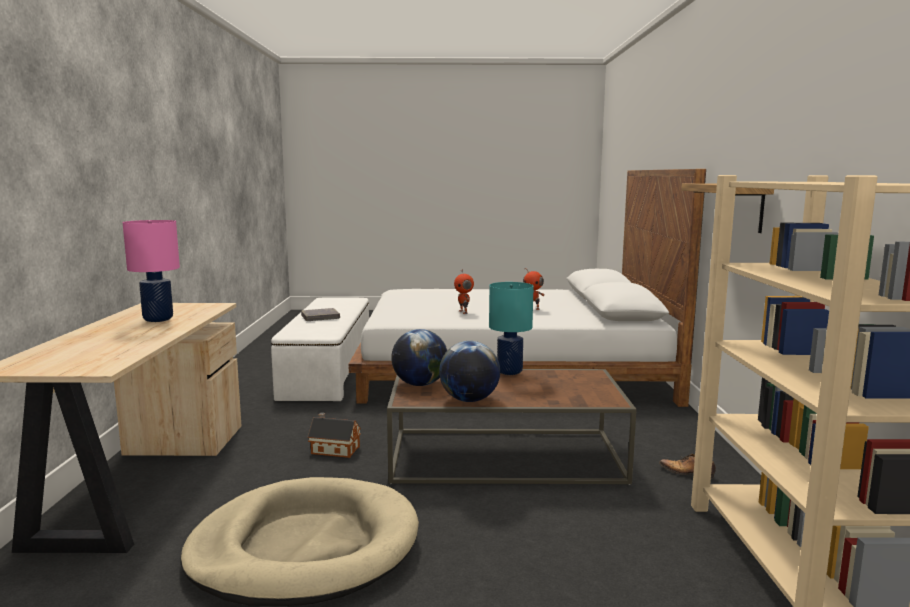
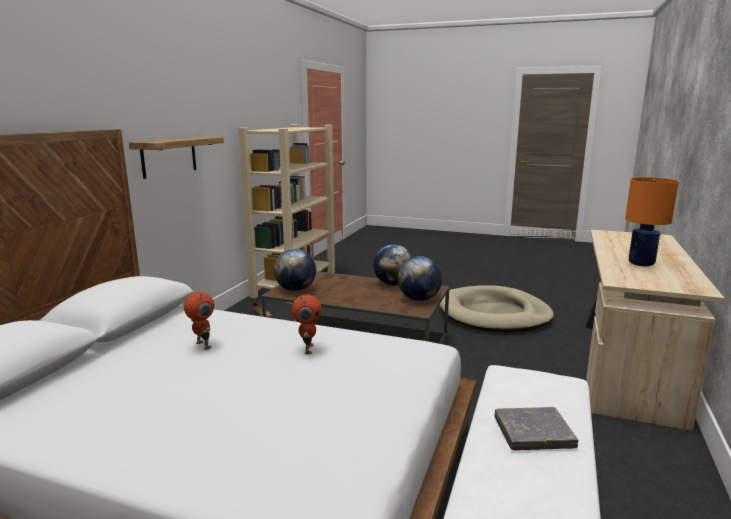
camera: 160 degrees left, 5 degrees up
pink table lamp [123,220,180,322] -> orange table lamp [625,177,679,267]
toy house [308,413,361,458] -> none
turquoise table lamp [489,282,534,375] -> none
none -> globe [274,249,316,291]

